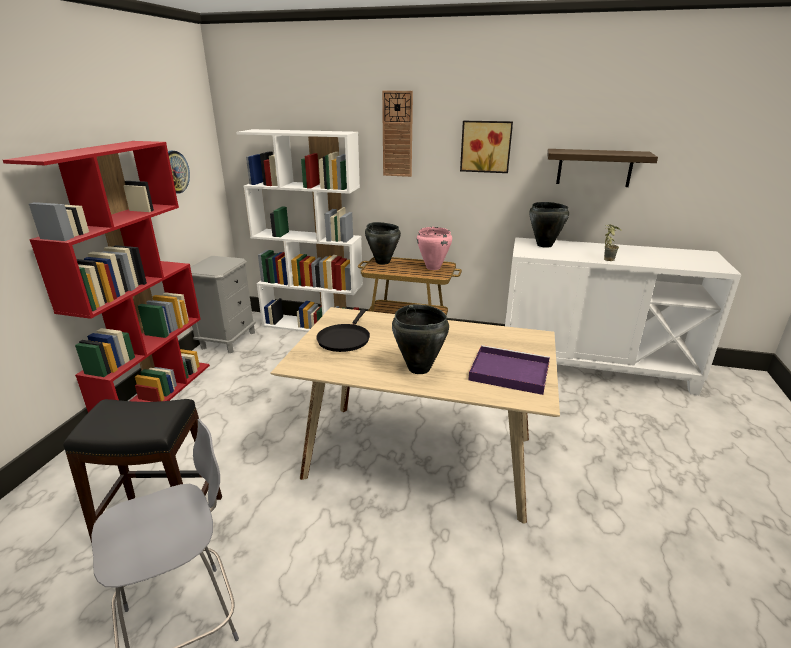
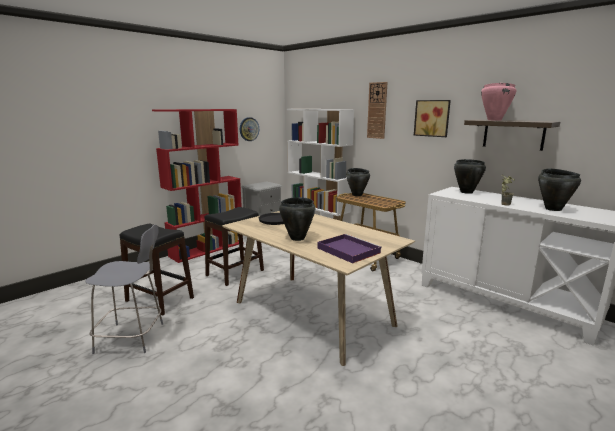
camera: 30 degrees right, 10 degrees down
pink cooking pot [417,227,452,270] -> pink cooking pot moved to [481,83,516,120]
none -> black stool [204,207,264,286]
none -> black cooking pot [538,169,581,211]

